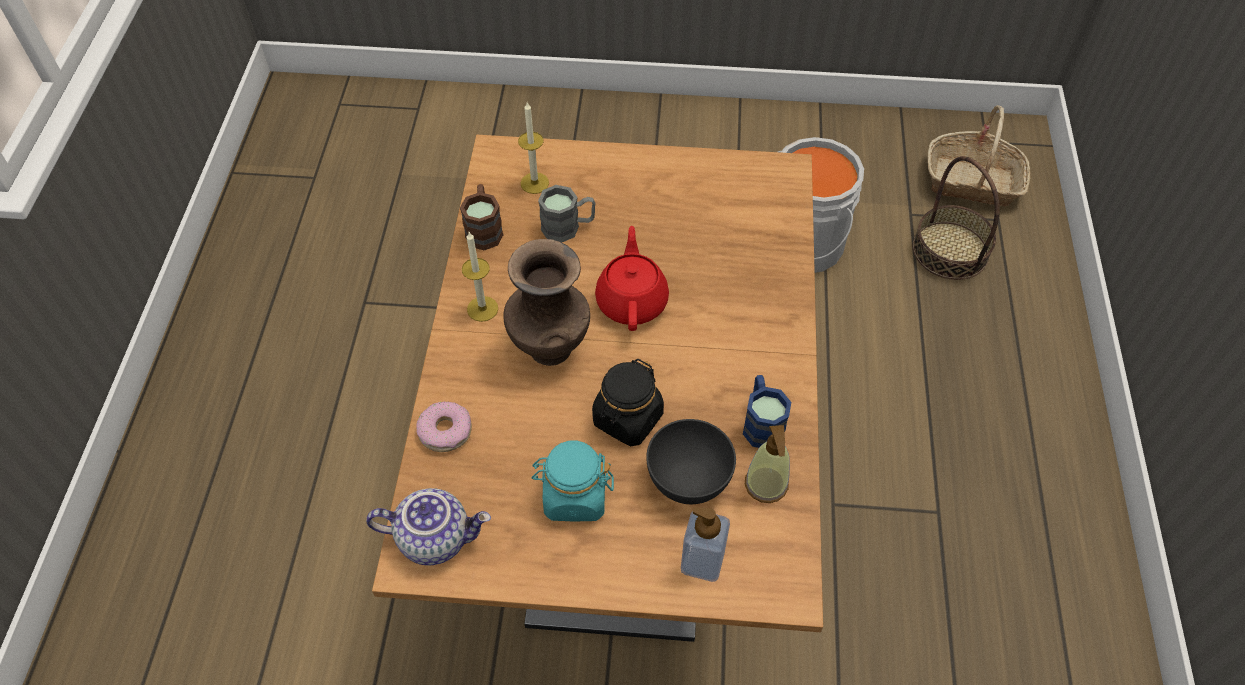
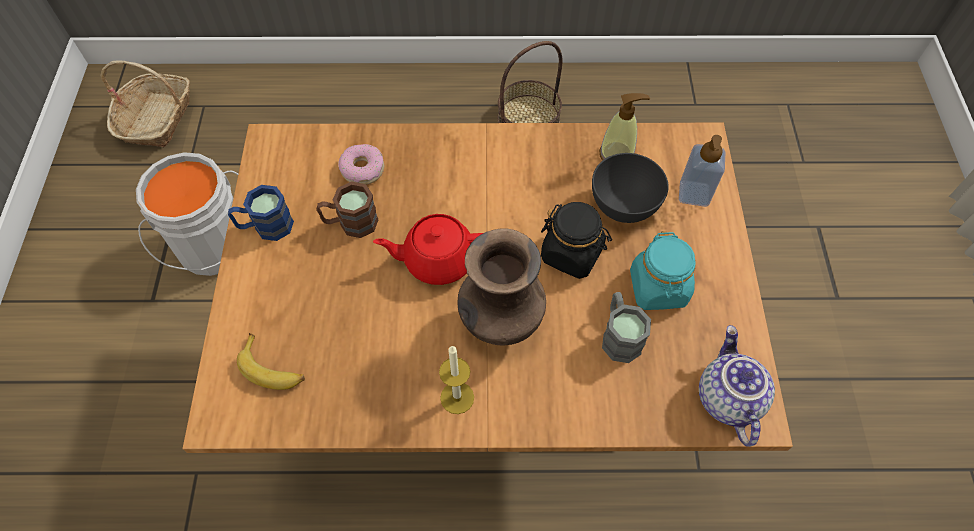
camera: 95 degrees left, 5 degrees up
donut [416,401,472,452] -> donut moved to [338,144,384,185]
brown mug [460,184,504,251] -> brown mug moved to [317,181,379,238]
candle [518,103,549,194] -> banana [237,333,305,390]
grey mug [538,185,596,243] -> grey mug moved to [602,292,651,363]
blue mug [743,375,791,448] -> blue mug moved to [228,185,294,241]
basket [913,156,1000,280] -> basket moved to [497,41,562,123]

